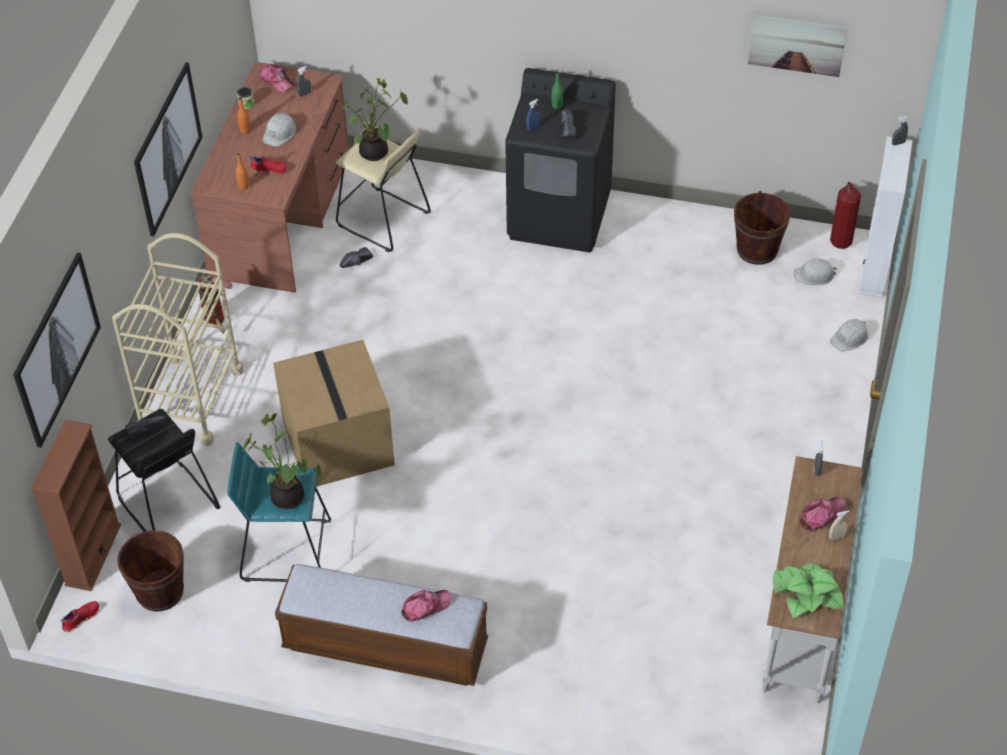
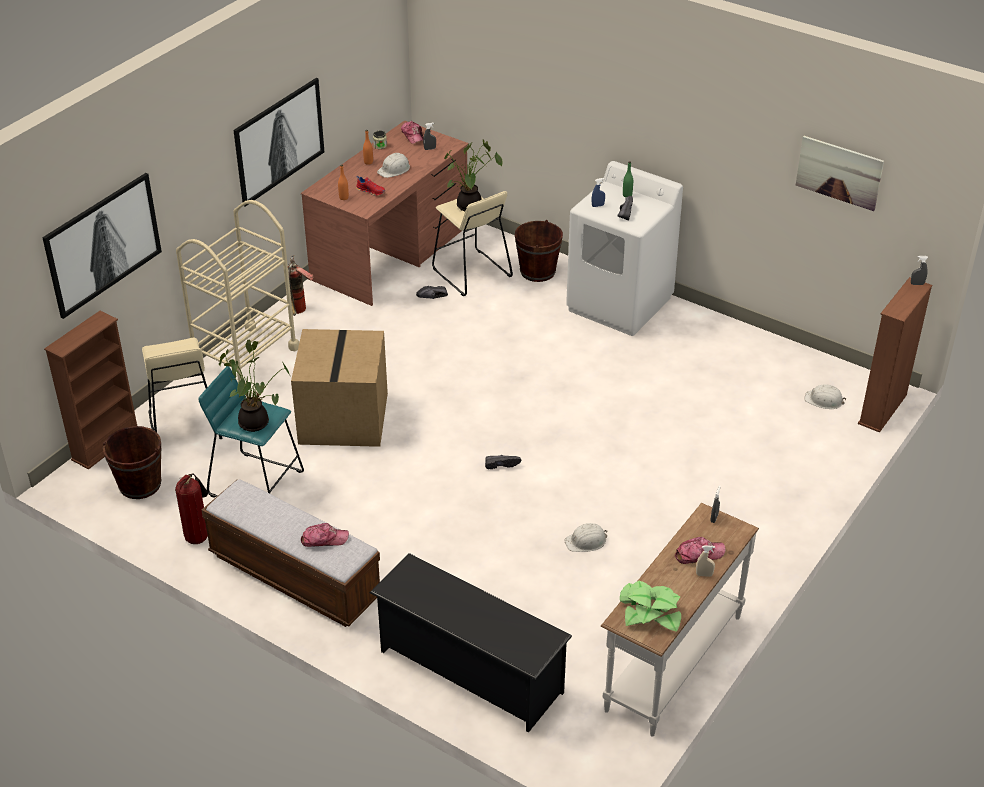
camera: 20 degrees right, 10 degrees down
red shoe [60,601,99,632] -> none
black stool [108,409,220,532] -> beige stool [142,338,223,439]
black shoe [125,416,167,439] -> black shoe moved to [485,455,521,469]
black washing machine [505,68,616,252] -> white washing machine [566,161,683,336]
brown bucket [734,191,791,265] -> brown bucket moved to [515,220,563,282]
fire extinguisher [830,182,861,249] -> fire extinguisher moved to [175,473,208,544]
white hard hat [830,319,868,352] -> white hard hat moved to [564,523,607,552]
white bookcase [858,137,913,298] -> brown bookcase [858,277,932,433]
none -> black shoe rack [370,553,572,732]

